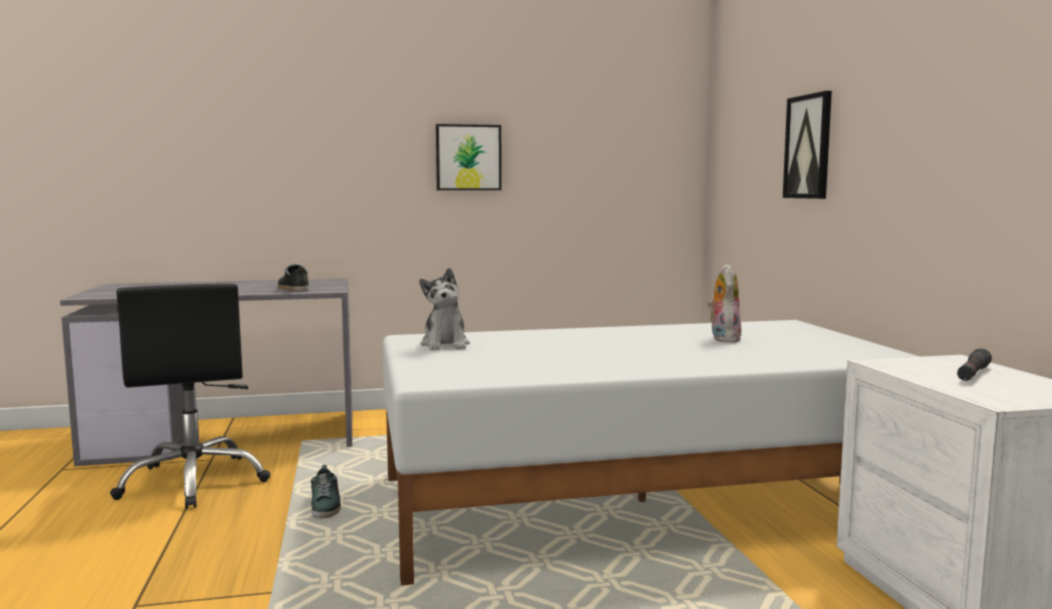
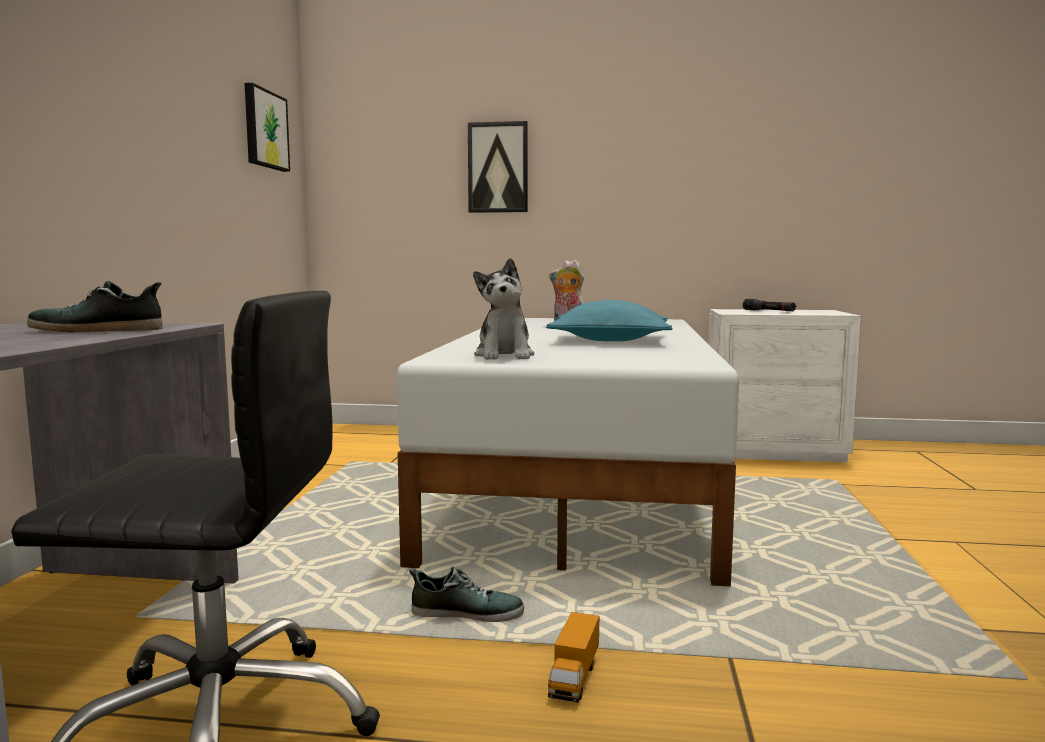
camera: 70 degrees left, 0 degrees up
plush toy [419,268,470,350] -> plush toy turned 75 degrees clockwise [473,258,534,360]
picture [436,124,502,190] -> picture moved to [245,83,290,172]
none -> turquoise pillow [546,300,672,341]
none -> toy truck [548,612,599,703]

